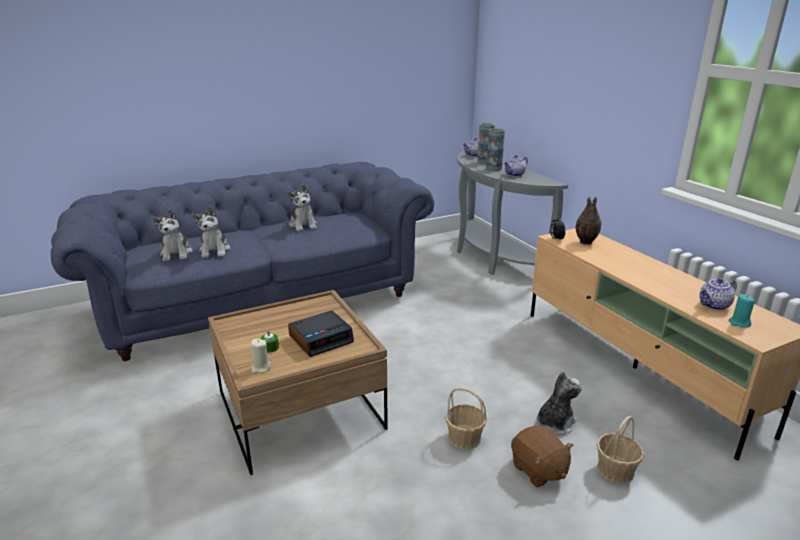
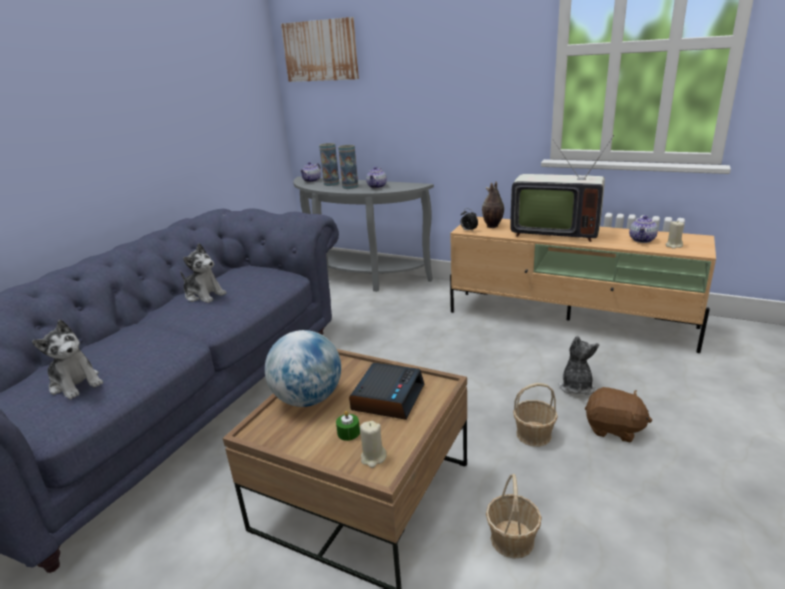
camera: 35 degrees left, 0 degrees up
plush toy [192,206,230,258] -> none
basket [597,416,644,484] -> basket moved to [486,474,542,559]
turquoise candle [728,294,755,328] -> beige candle [666,221,684,249]
none -> globe [265,330,341,407]
none -> picture [281,17,359,82]
none -> television [510,135,614,242]

